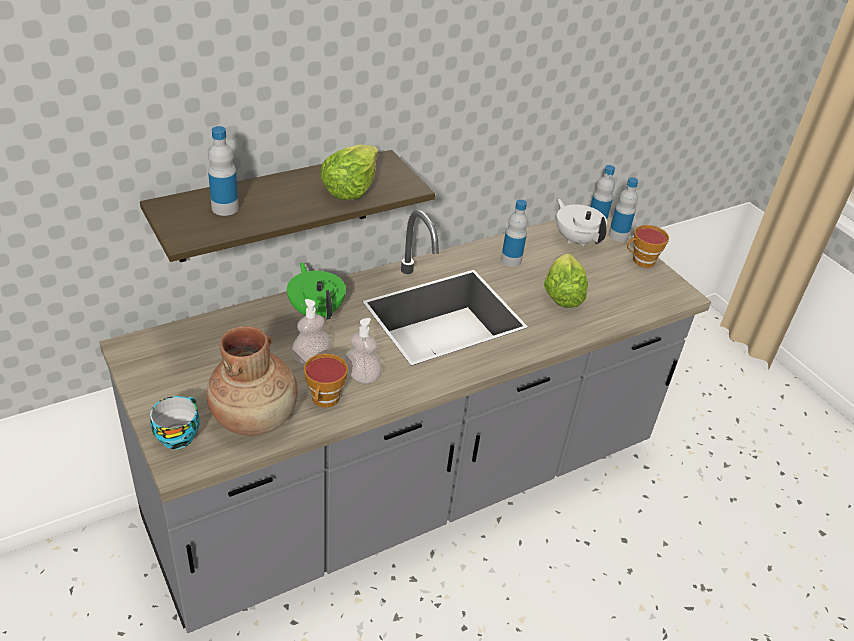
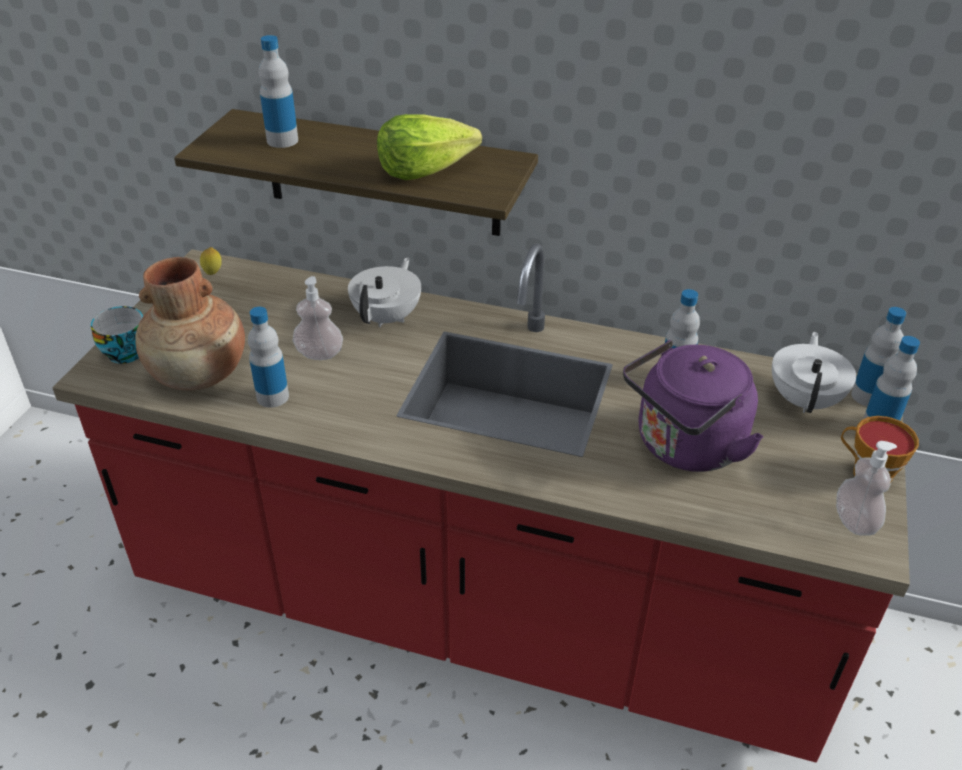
camera: 50 degrees right, 0 degrees up
grey counter [99,210,712,633] -> red counter [52,244,910,762]
green teapot [287,262,346,320] -> white teapot [348,257,421,327]
cup [304,353,348,408] -> bottle [248,307,289,408]
soap dispenser [344,318,382,384] -> soap dispenser moved to [836,441,897,535]
lettuce [544,253,588,308] -> purple kettle [623,340,763,472]
none -> lemon [200,247,222,275]

